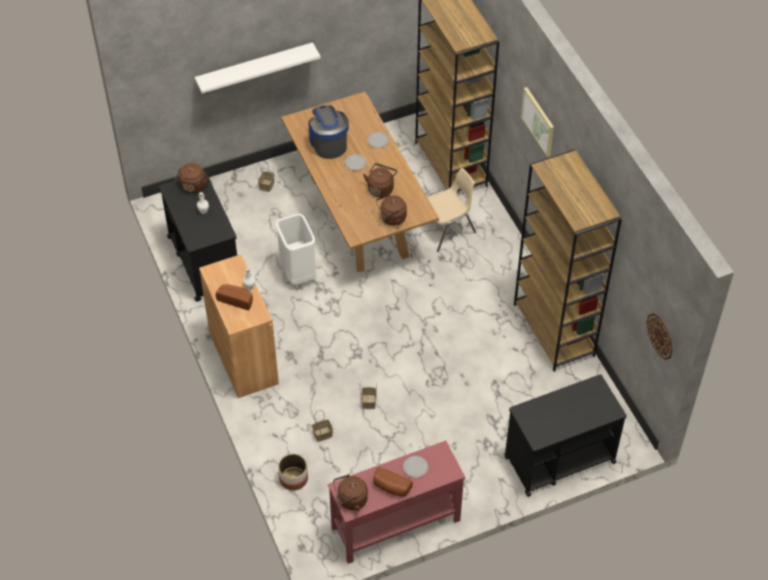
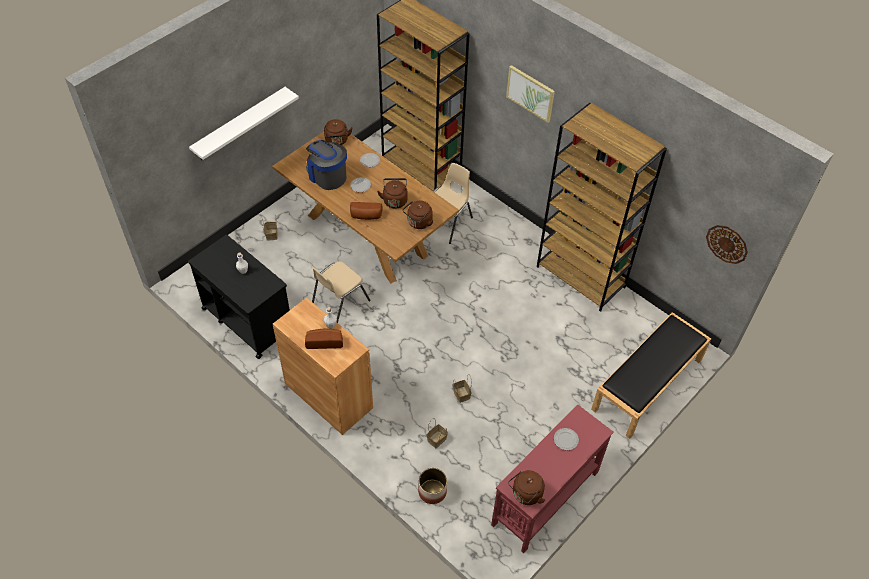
camera: 25 degrees left, 0 degrees up
brown kettle [175,163,209,193] -> brown kettle moved to [324,119,353,145]
white trash can [276,214,316,285] -> beige chair [311,261,371,323]
bread [373,467,413,496] -> bread moved to [350,202,383,220]
black cart [504,374,627,497] -> black bench [591,312,711,439]

